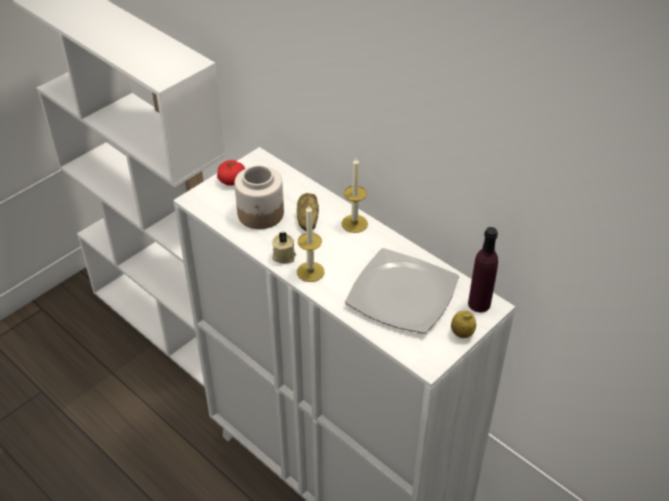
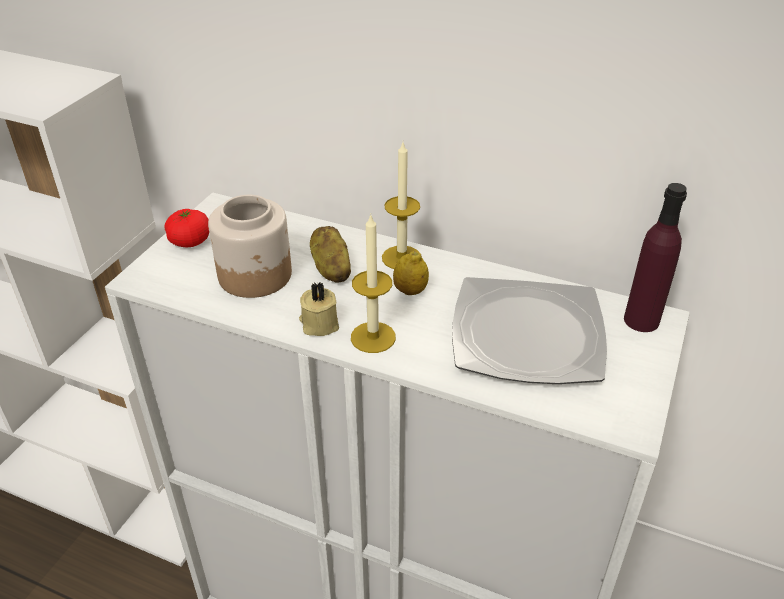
camera: 20 degrees left, 5 degrees down
lemon [451,311,476,338] -> lemon moved to [393,251,429,295]

